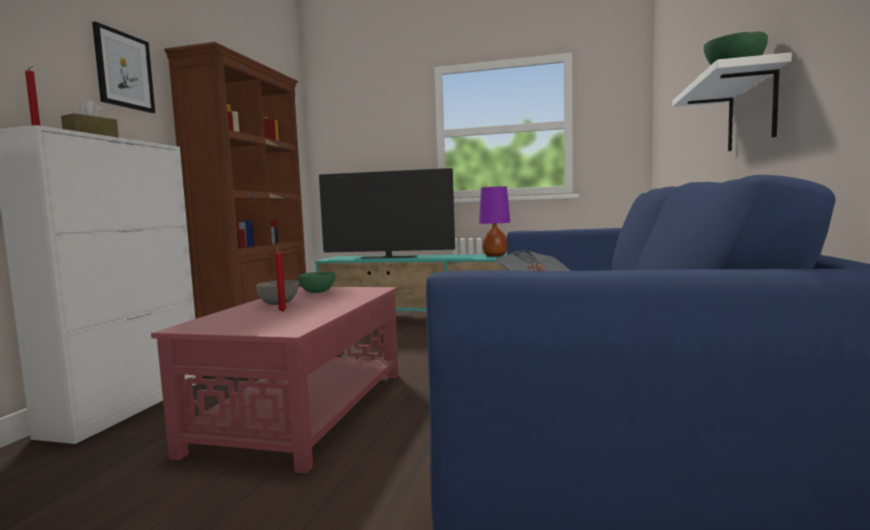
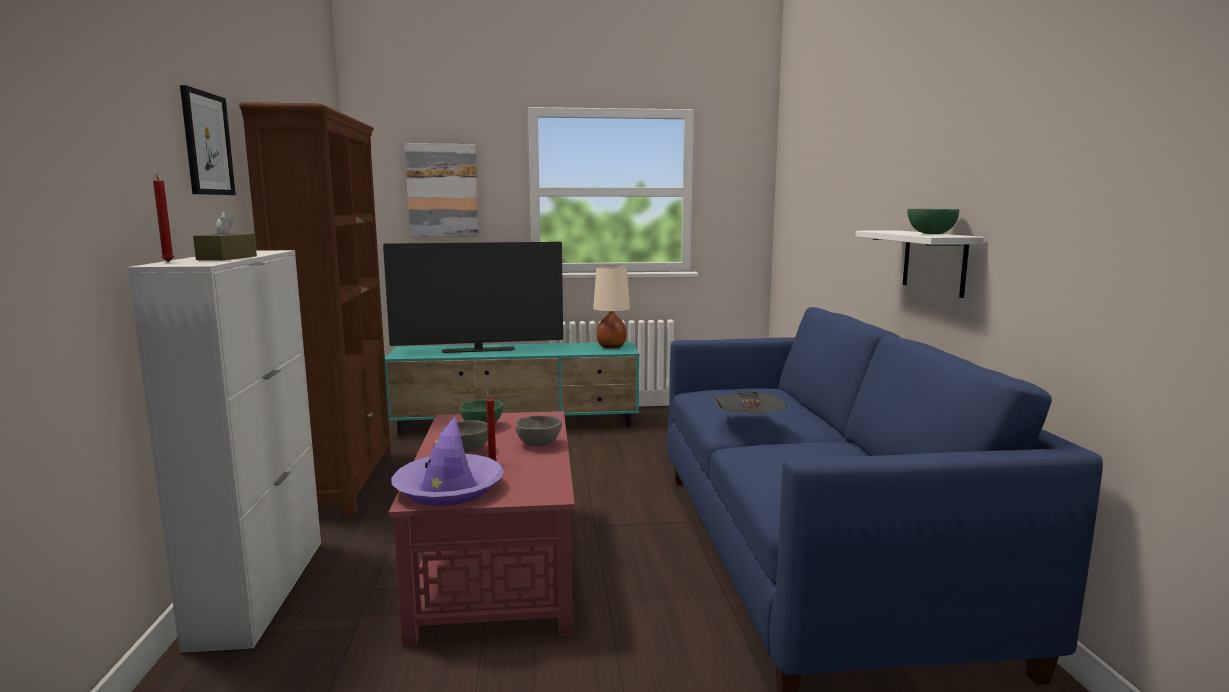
camera: 20 degrees left, 5 degrees up
purple table lamp [479,187,510,257] -> beige table lamp [593,266,630,348]
none -> purple hat [391,417,504,506]
none -> picture [405,143,479,237]
none -> grey bowl [515,415,562,447]

